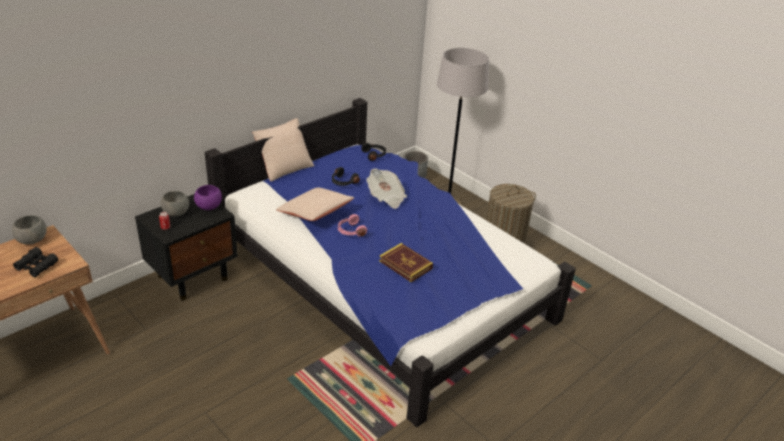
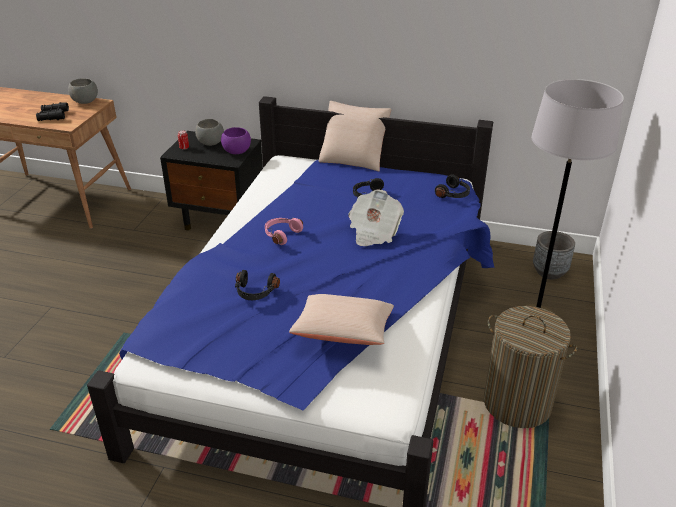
camera: 60 degrees right, 0 degrees up
beige pillow [276,188,354,221] -> beige pillow moved to [289,294,394,345]
book [379,243,433,282] -> black headphones [235,270,280,300]

